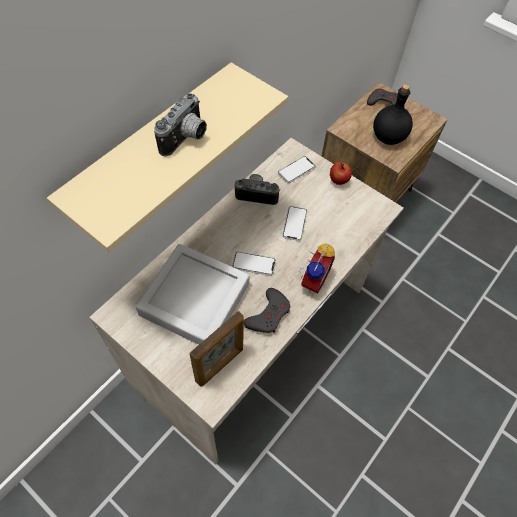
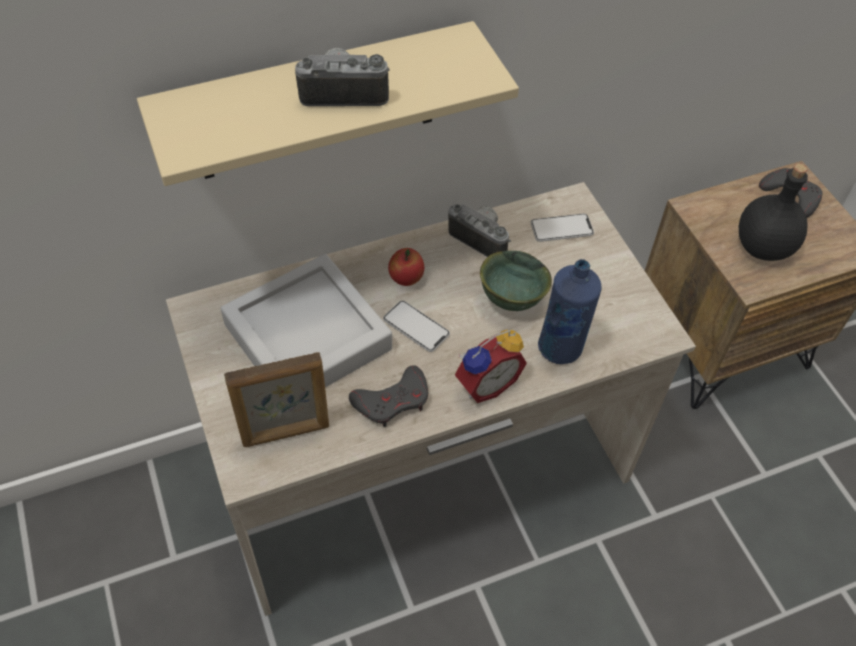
camera: 30 degrees right, 5 degrees down
camera [154,93,207,156] -> camera turned 150 degrees counterclockwise [295,48,390,106]
phone [282,206,307,241] -> green bowl [480,251,552,311]
apple [330,162,352,185] -> apple moved to [388,248,424,286]
none -> blue bottle [538,259,601,364]

